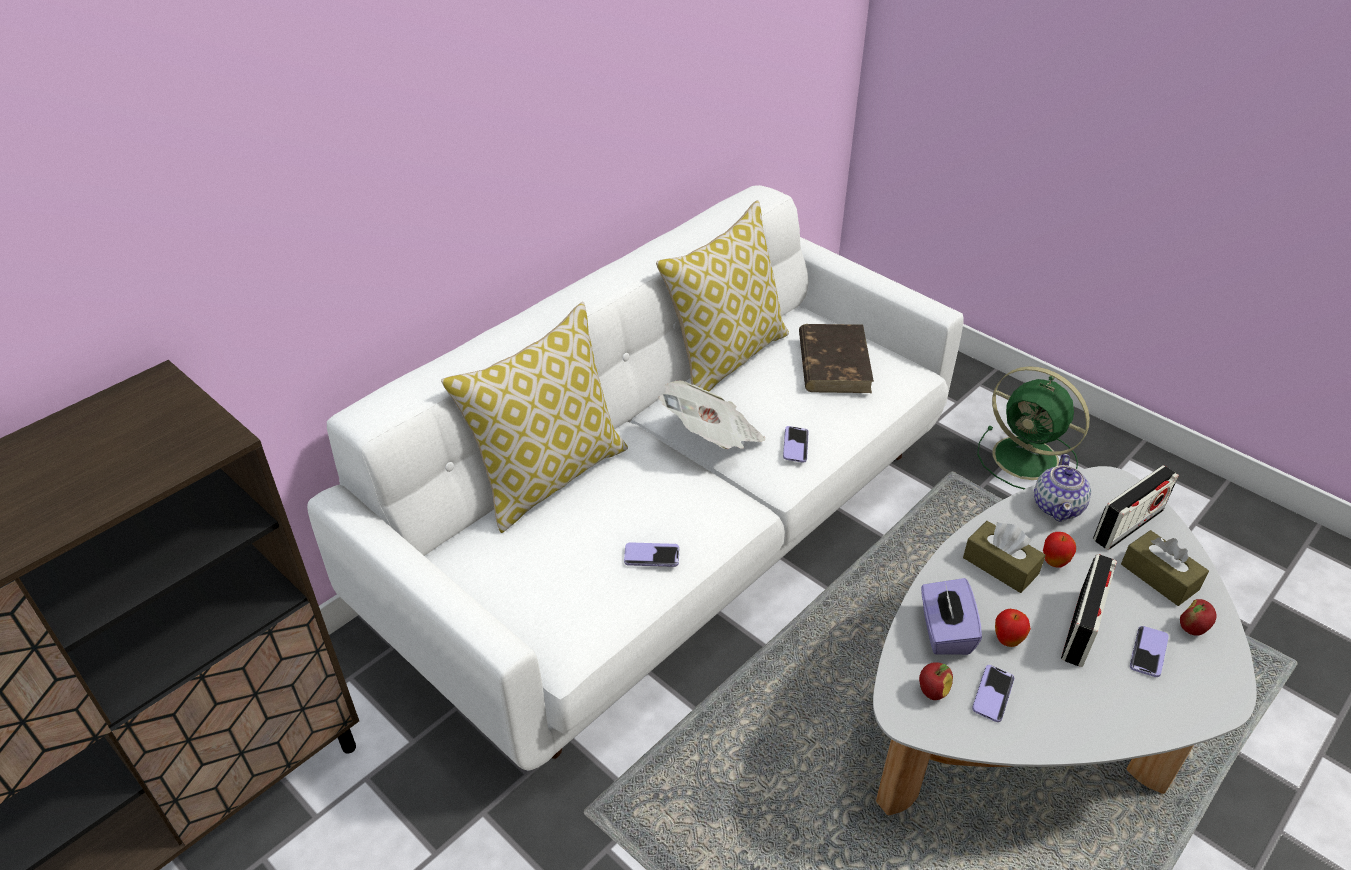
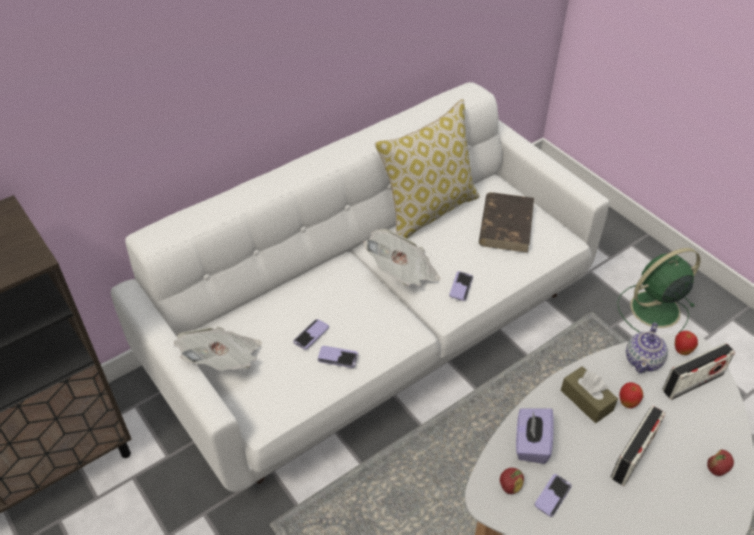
camera: 10 degrees right, 5 degrees up
pillow [441,302,628,533] -> none
green fan [977,366,1090,489] -> green fan turned 105 degrees clockwise [617,248,701,333]
apple [995,609,1031,647] -> apple moved to [675,331,698,355]
brown tissue box [1121,530,1209,606] -> none
phone [1130,626,1169,677] -> phone moved to [293,319,329,350]
none -> newspaper [174,327,262,371]

